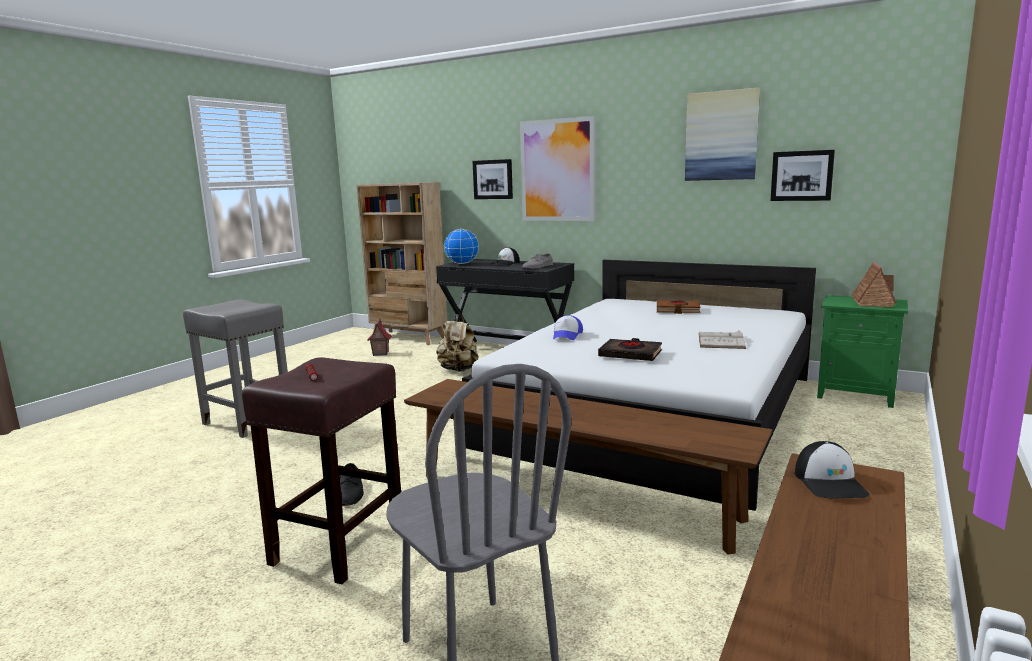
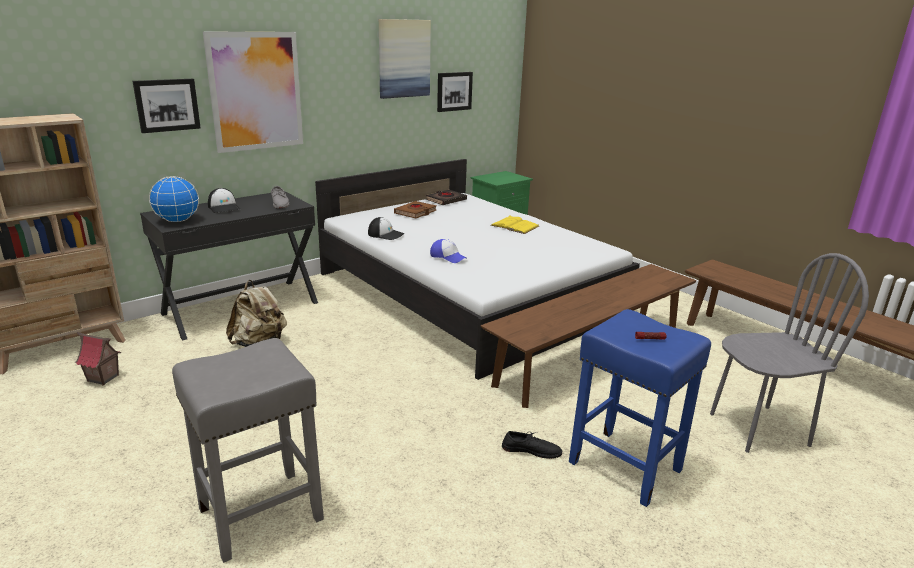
camera: 70 degrees left, 10 degrees up
brown stool [242,357,401,584] -> blue stool [569,309,711,507]
black book [598,338,662,361] -> black book moved to [426,190,467,205]
white book [698,330,746,349] -> yellow book [490,215,539,234]
cap [795,441,870,499] -> cap moved to [368,217,404,240]
toy house [852,262,897,307] -> none

